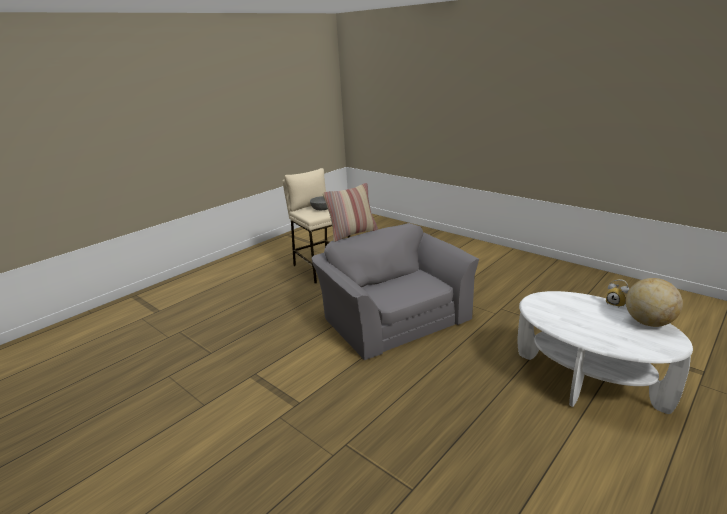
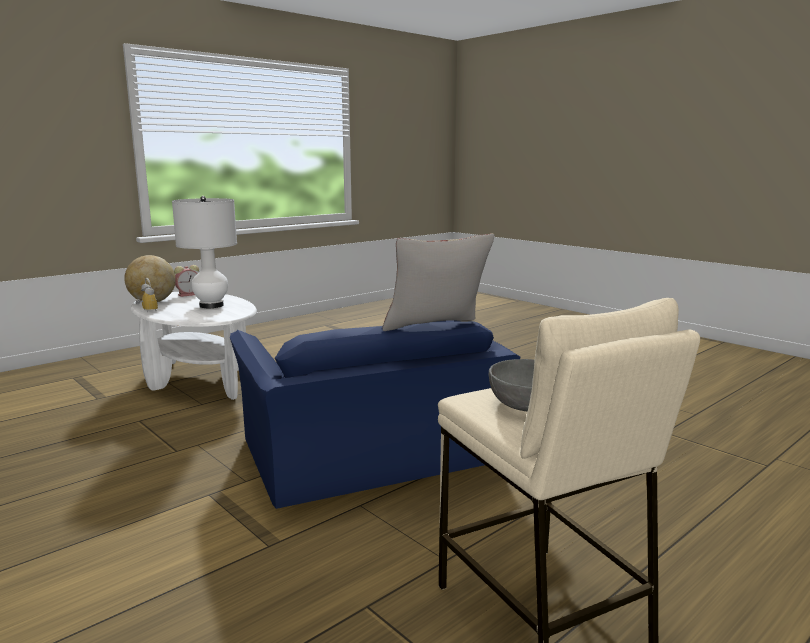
camera: 175 degrees left, 10 degrees down
grey armchair [312,223,479,360] -> blue armchair [230,320,520,509]
none -> white table lamp [172,196,237,308]
none -> alarm clock [174,265,199,297]

